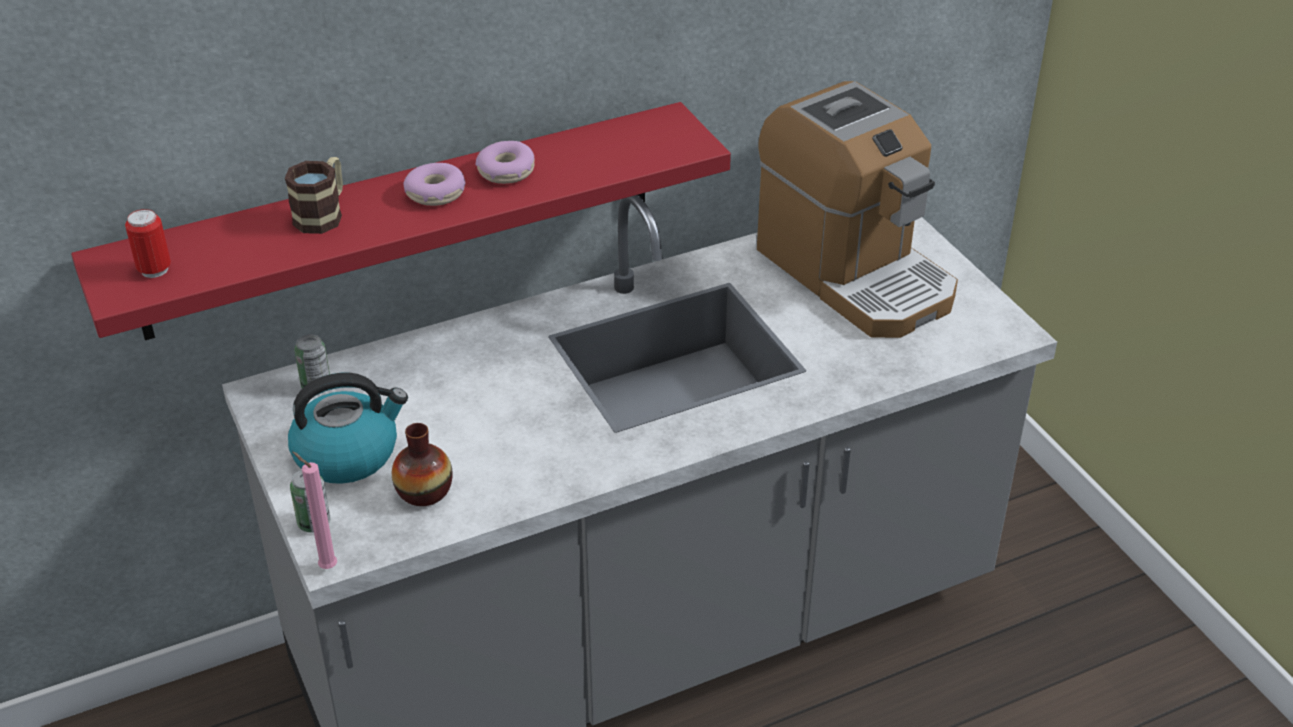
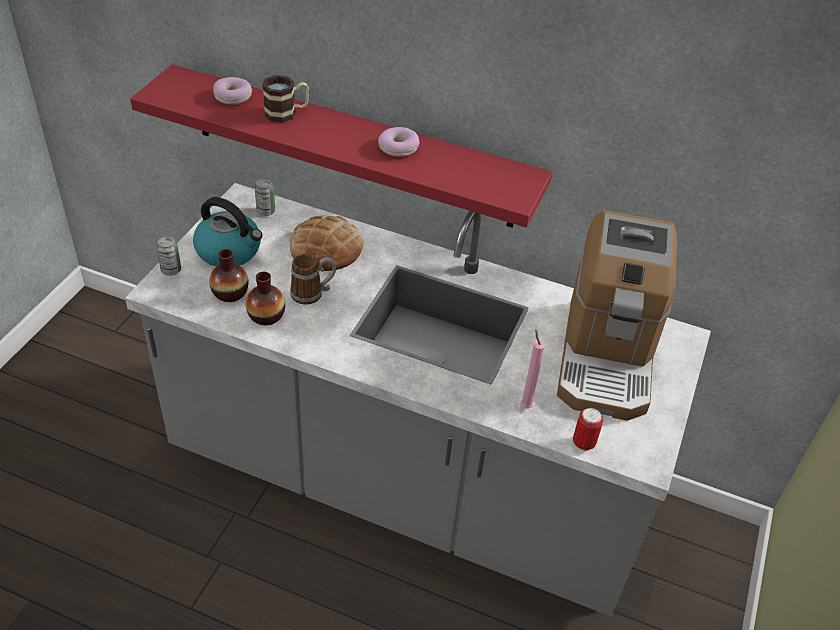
camera: 45 degrees right, 5 degrees up
can [125,209,171,278] -> can moved to [573,408,603,451]
pink candle [293,452,337,569] -> pink candle moved to [521,330,545,409]
donut [403,163,465,206] -> donut moved to [213,77,252,105]
none -> vase [246,272,285,325]
none -> bread [290,215,363,271]
none -> mug [290,254,336,305]

